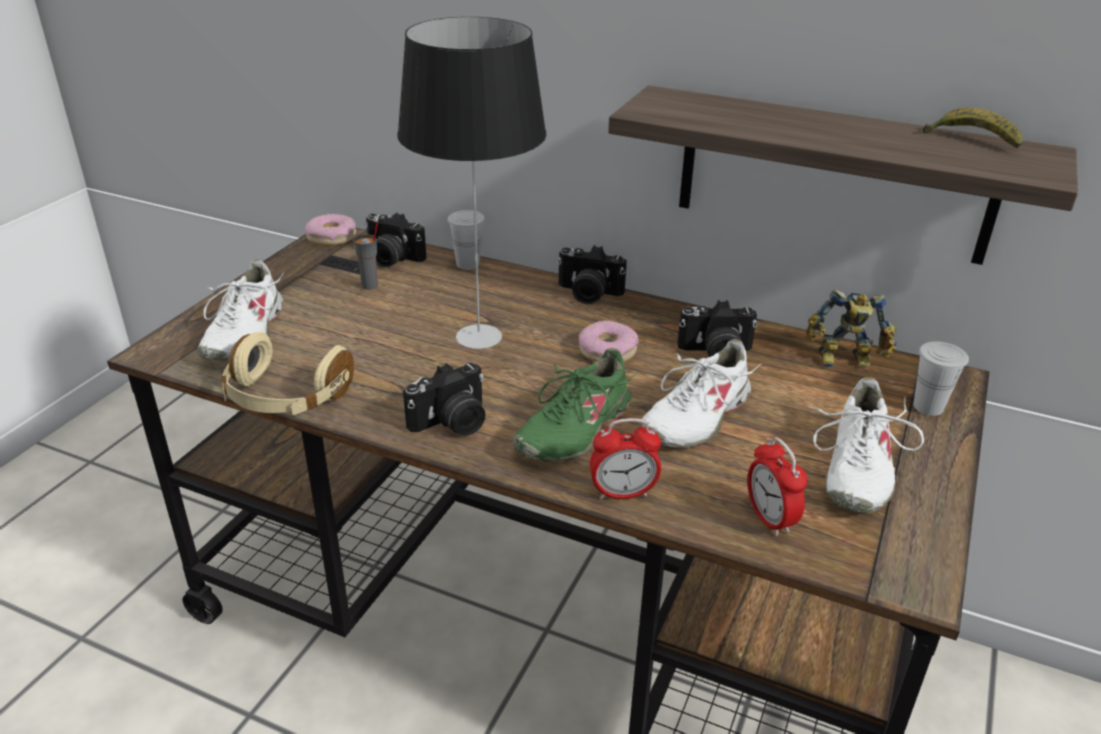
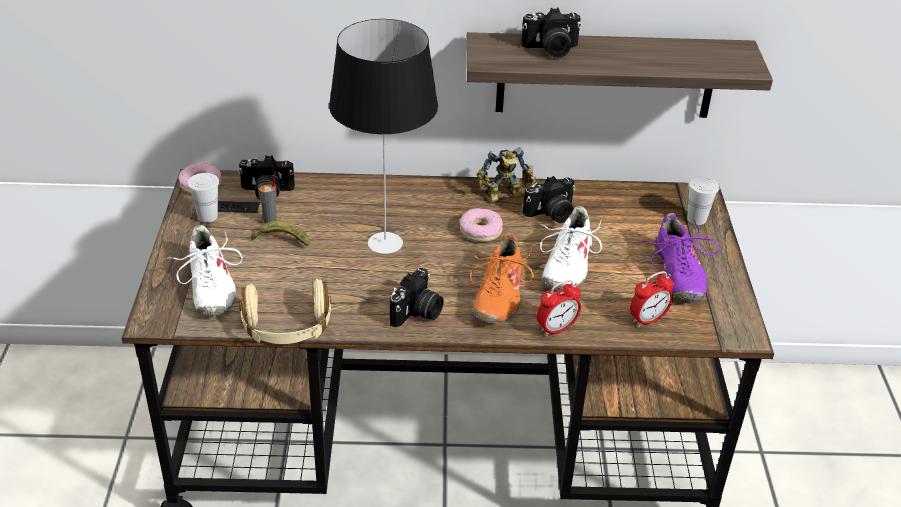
camera: 25 degrees left, 5 degrees up
white cup [448,210,485,270] -> white cup moved to [187,173,219,223]
green shoe [512,348,639,462] -> orange shoe [470,233,534,323]
camera [557,245,627,304] -> camera moved to [521,7,581,58]
alarm clock [747,437,807,536] -> alarm clock turned 75 degrees counterclockwise [630,271,674,327]
toy robot [806,289,897,367] -> toy robot moved to [476,147,536,204]
white shoe [808,377,924,513] -> purple shoe [641,213,720,301]
banana [922,108,1022,148] -> banana moved to [251,221,309,246]

